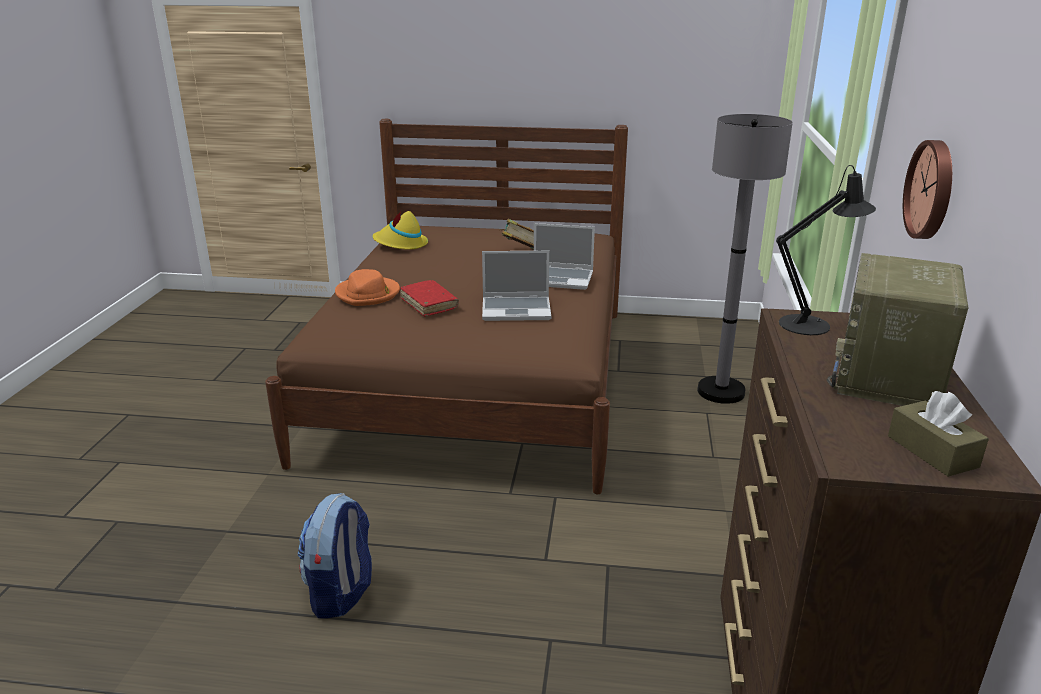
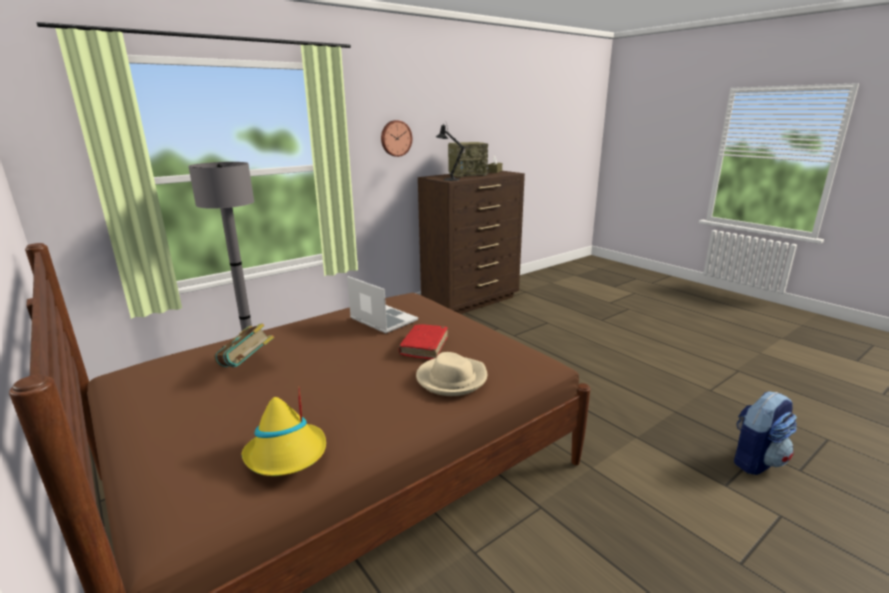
camera: 135 degrees left, 5 degrees down
backpack [298,493,372,618] -> backpack moved to [734,391,797,475]
orange hat [335,269,400,306] -> beige hat [416,352,487,396]
laptop [534,223,595,290] -> none

